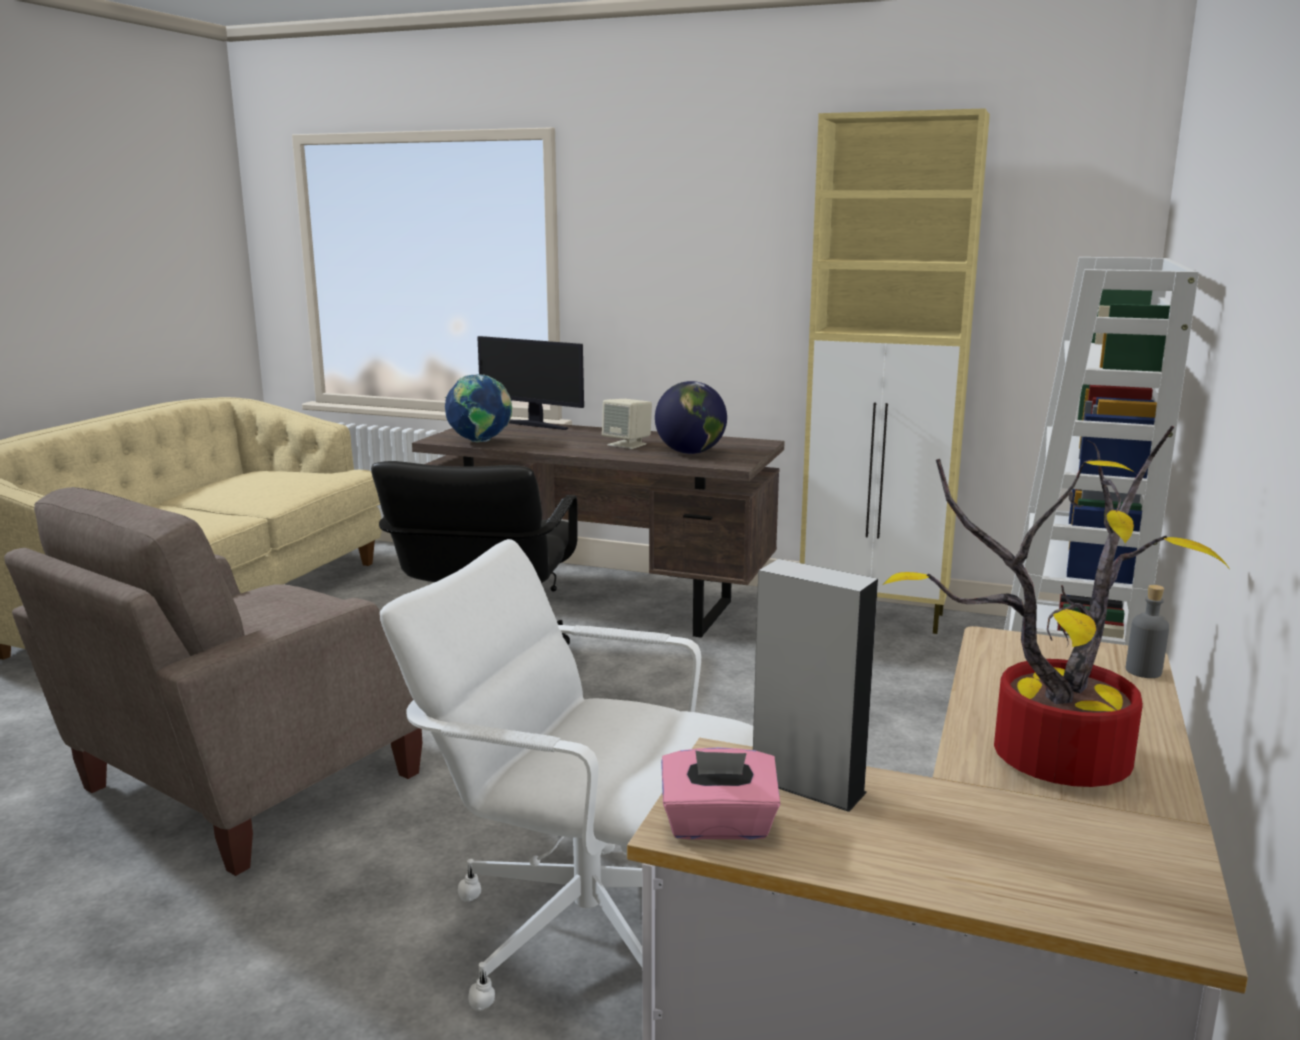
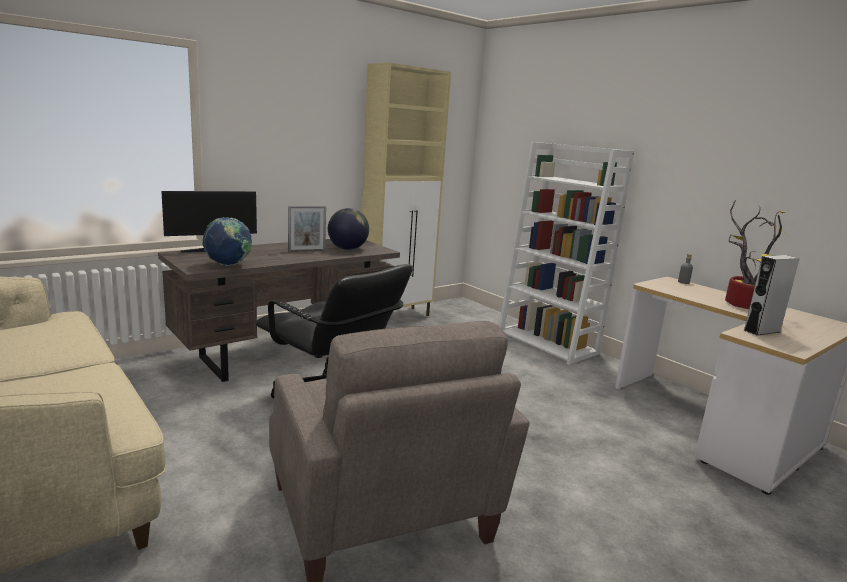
camera: 60 degrees left, 0 degrees up
white office chair [380,539,753,1011] -> none
beige speaker [602,399,652,449] -> picture frame [288,206,326,252]
pink tissue box [661,747,780,840] -> none

